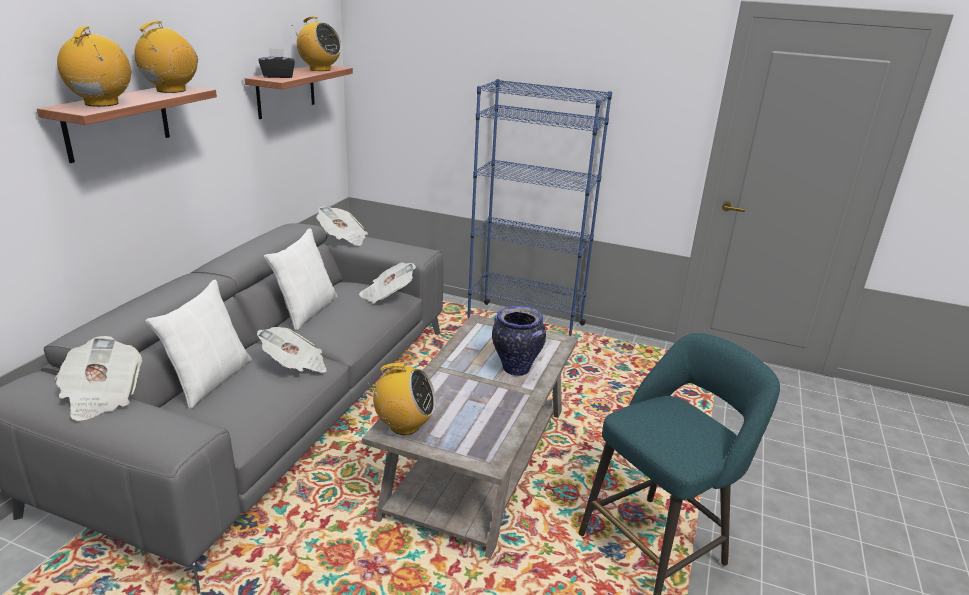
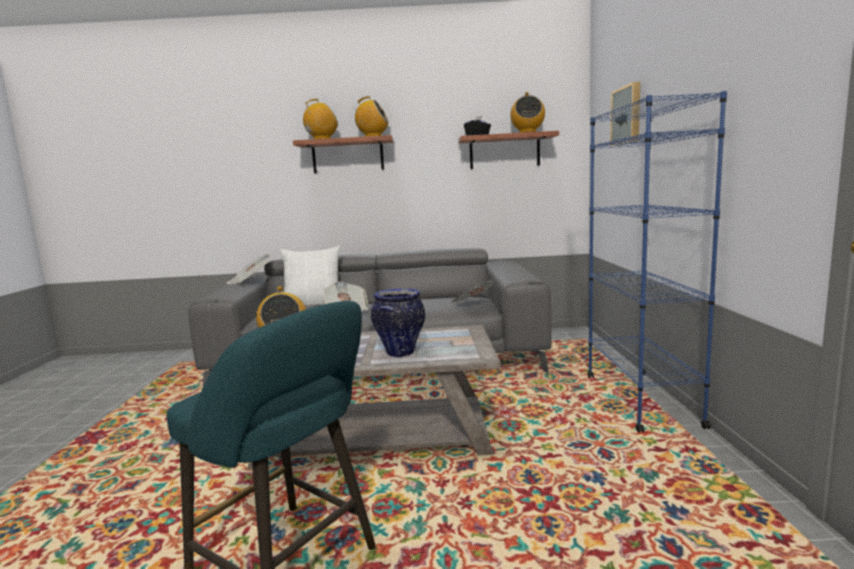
camera: 70 degrees right, 15 degrees down
white pillow [264,228,338,331] -> none
newspaper [316,206,368,246] -> none
none -> picture [610,82,640,146]

